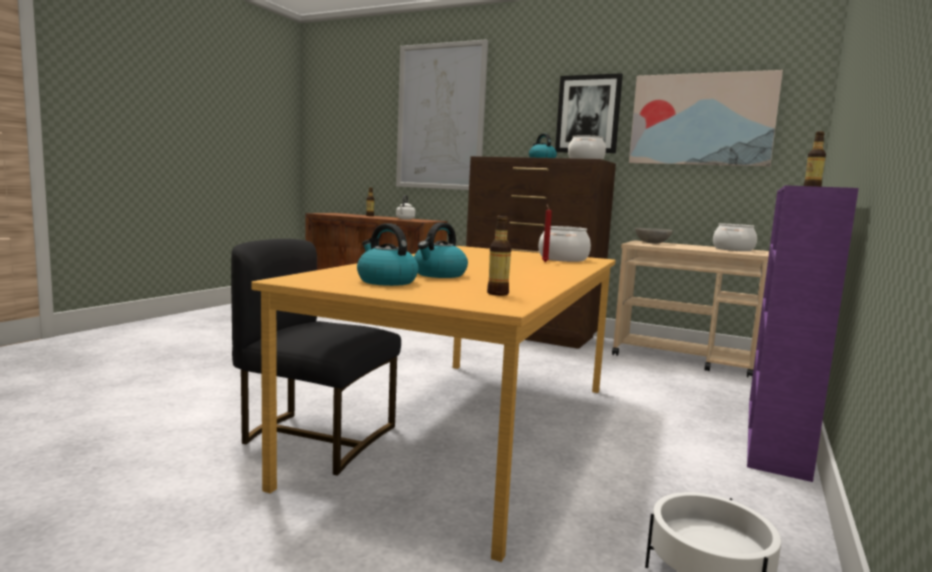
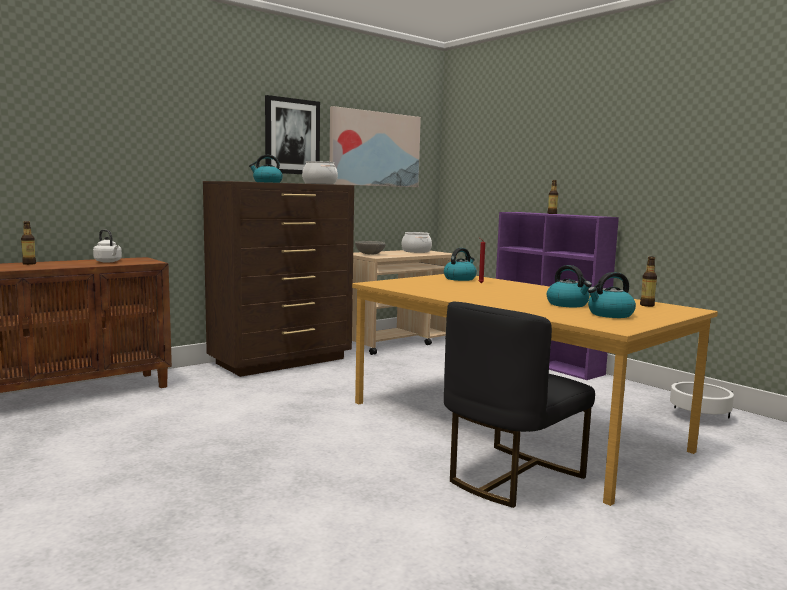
camera: 65 degrees left, 0 degrees up
picture [396,39,488,190] -> none
cooking pot [538,226,591,262] -> kettle [444,248,477,281]

